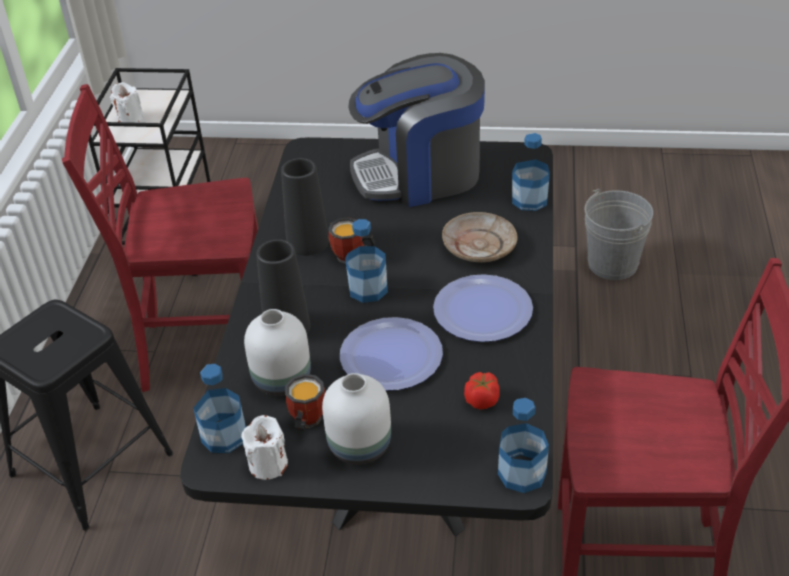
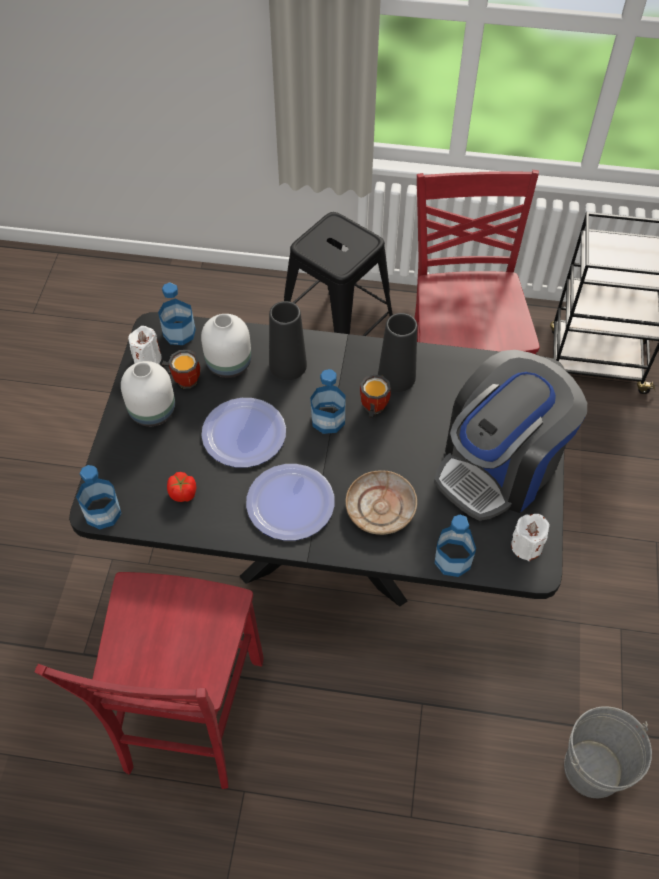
camera: 90 degrees right, 15 degrees up
white candle [110,82,144,123] -> white candle moved to [511,514,549,561]
coffee machine [348,53,485,207] -> coffee machine turned 120 degrees counterclockwise [434,350,587,521]

